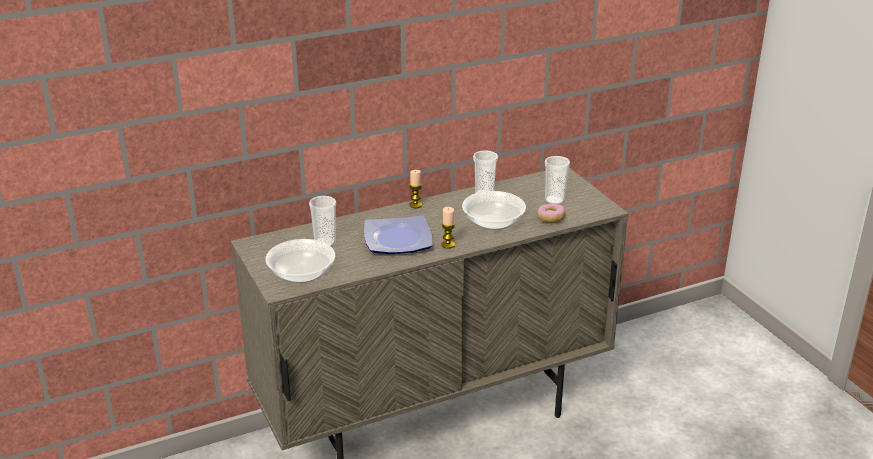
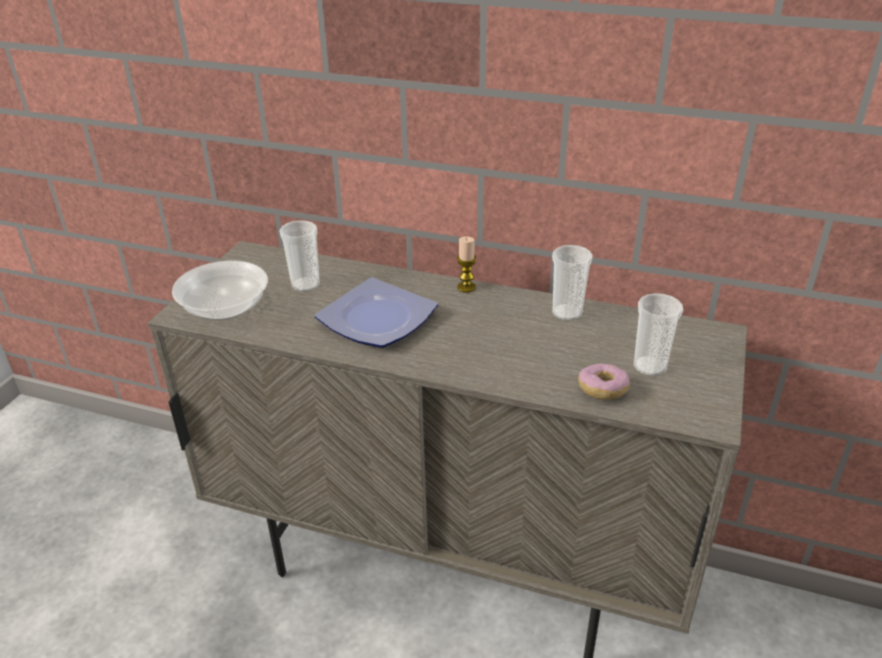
camera: 45 degrees right, 5 degrees up
candle [441,207,455,249] -> none
bowl [462,191,526,230] -> none

